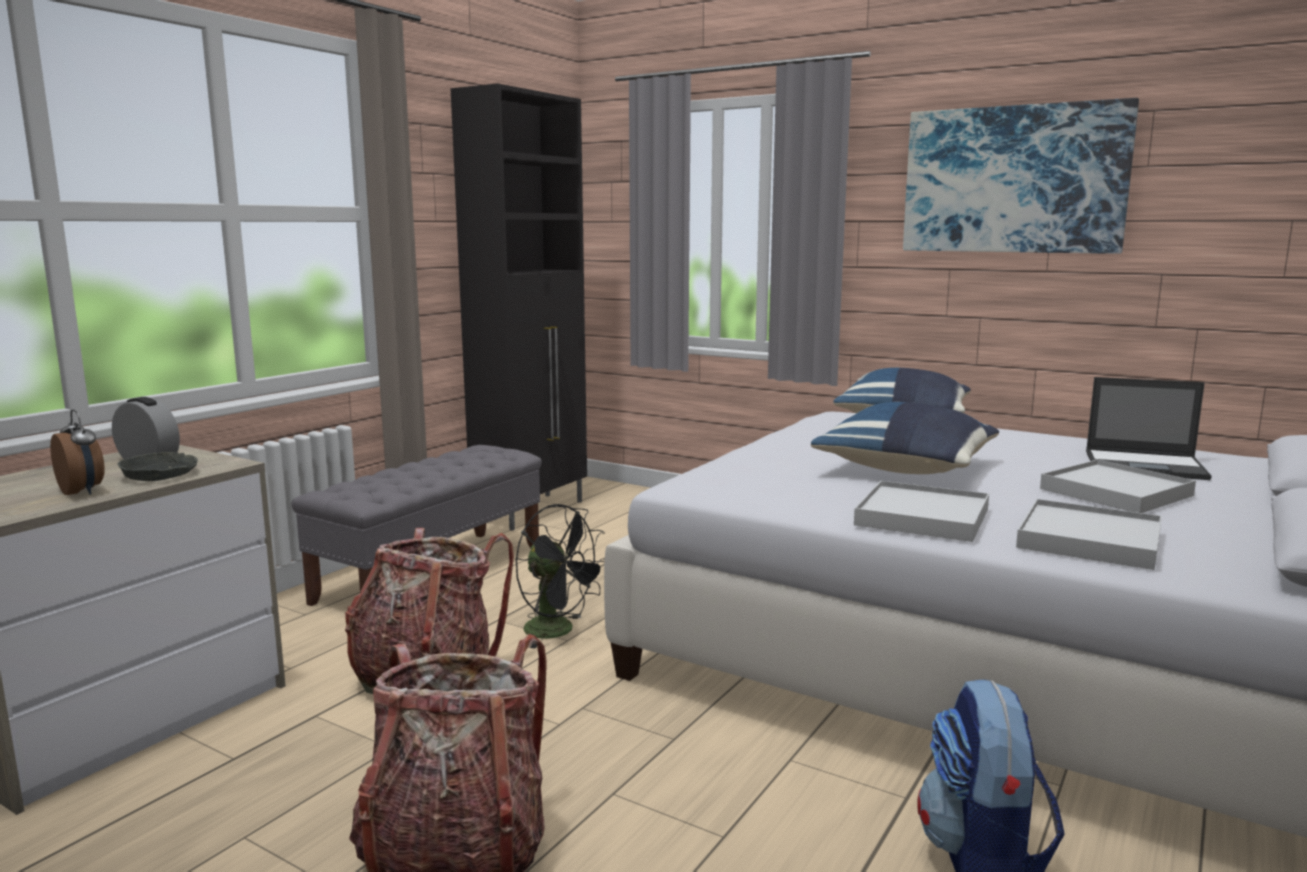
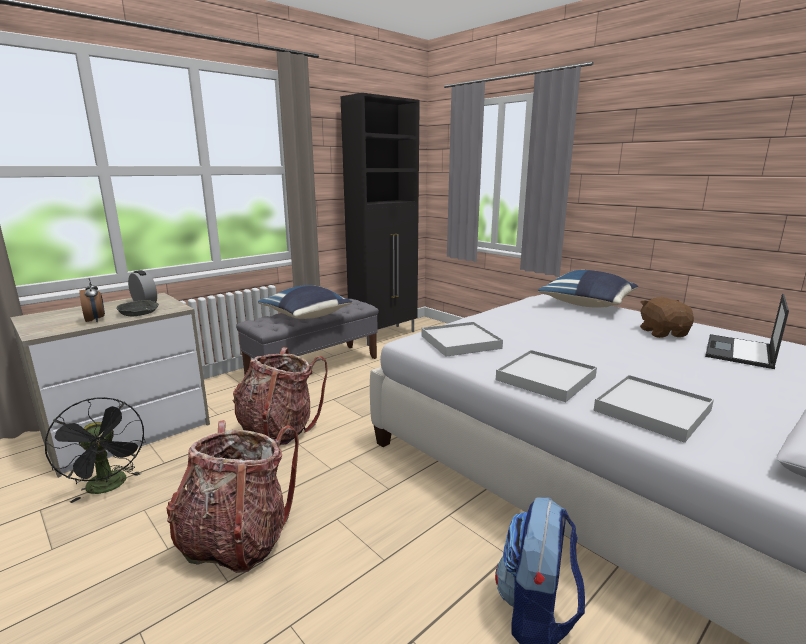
camera: 15 degrees right, 5 degrees up
black fan [516,504,605,648] -> black fan moved to [44,397,145,503]
blue pillow [811,402,999,474] -> blue pillow moved to [258,285,352,319]
picture [903,98,1139,254] -> none
white tray [1040,460,1196,513] -> white tray moved to [421,322,503,357]
laptop [1086,377,1212,480] -> laptop turned 90 degrees clockwise [705,294,789,369]
none -> brown plush toy [640,297,694,338]

